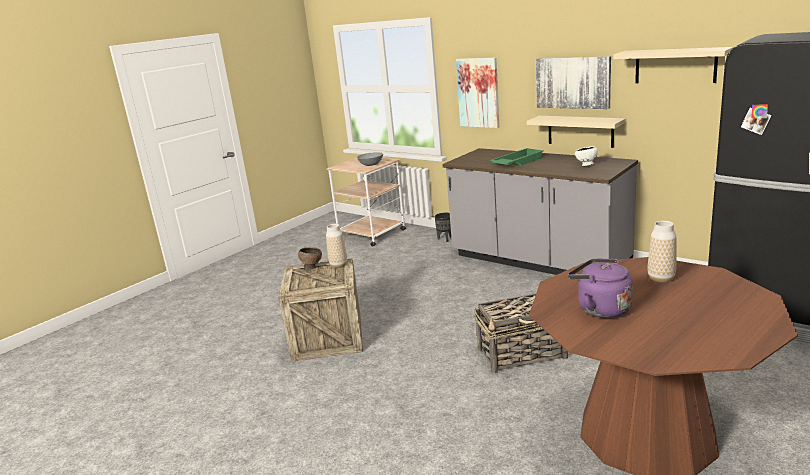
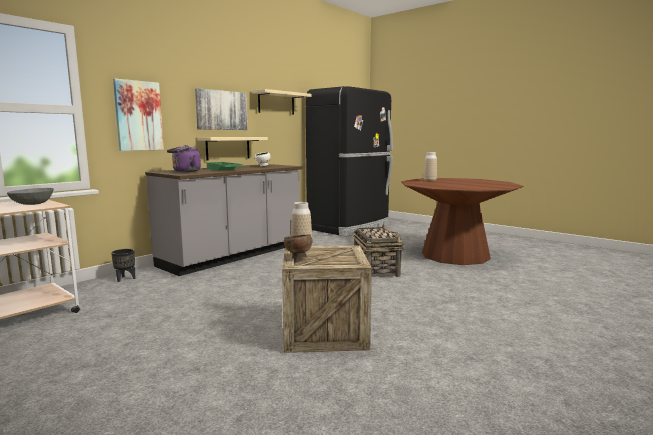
camera: 90 degrees left, 10 degrees down
purple kettle [568,258,633,318] -> purple kettle moved to [167,145,201,172]

